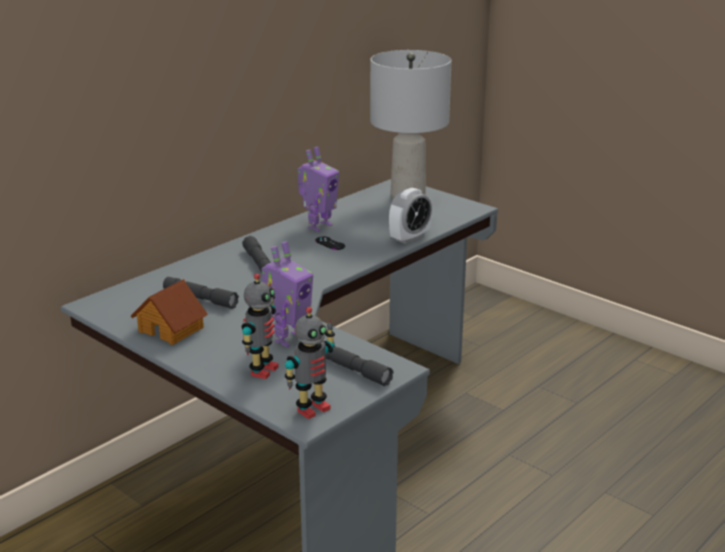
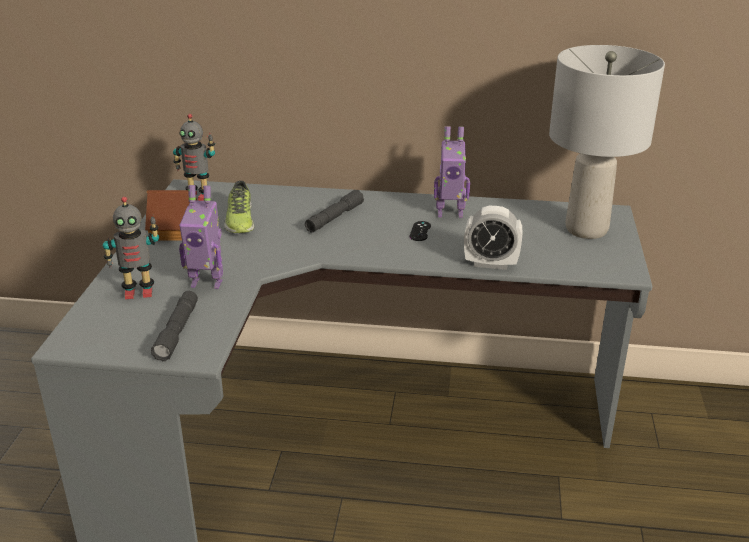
camera: 55 degrees right, 5 degrees up
grey flashlight [163,277,239,309] -> shoe [224,181,254,233]
toy robot [285,307,335,419] -> toy robot moved to [173,114,215,201]

